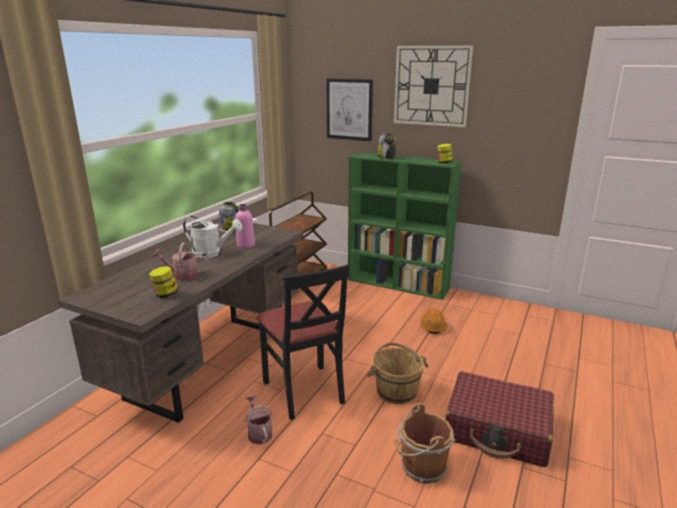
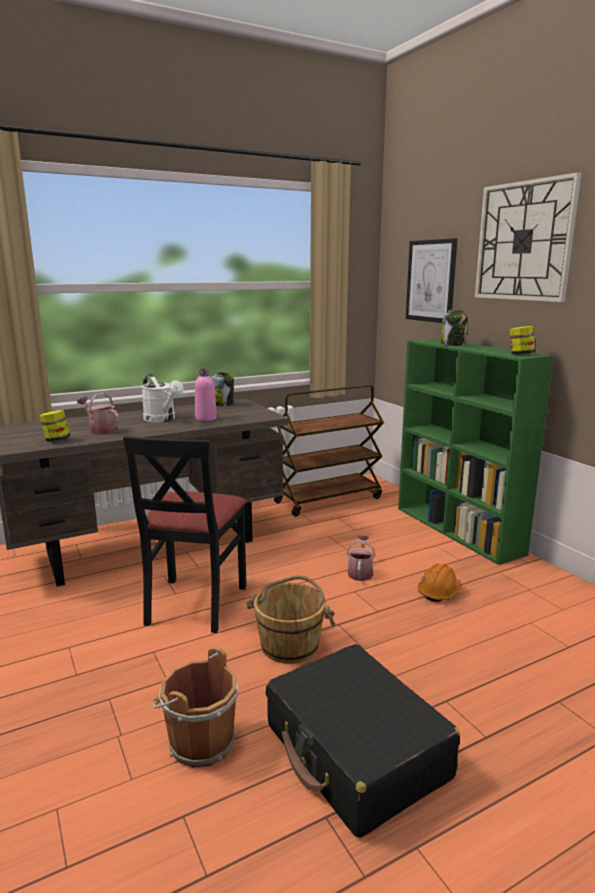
camera: 35 degrees right, 5 degrees down
watering can [245,395,273,444] -> watering can moved to [347,535,375,581]
red suitcase [445,371,554,467] -> black suitcase [266,644,460,838]

